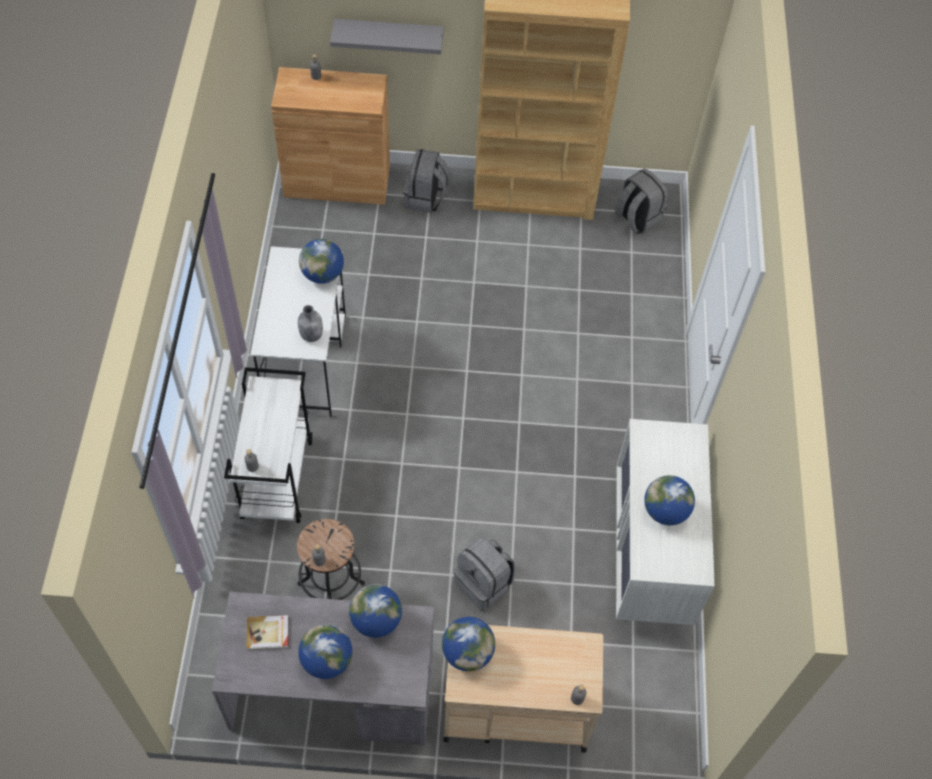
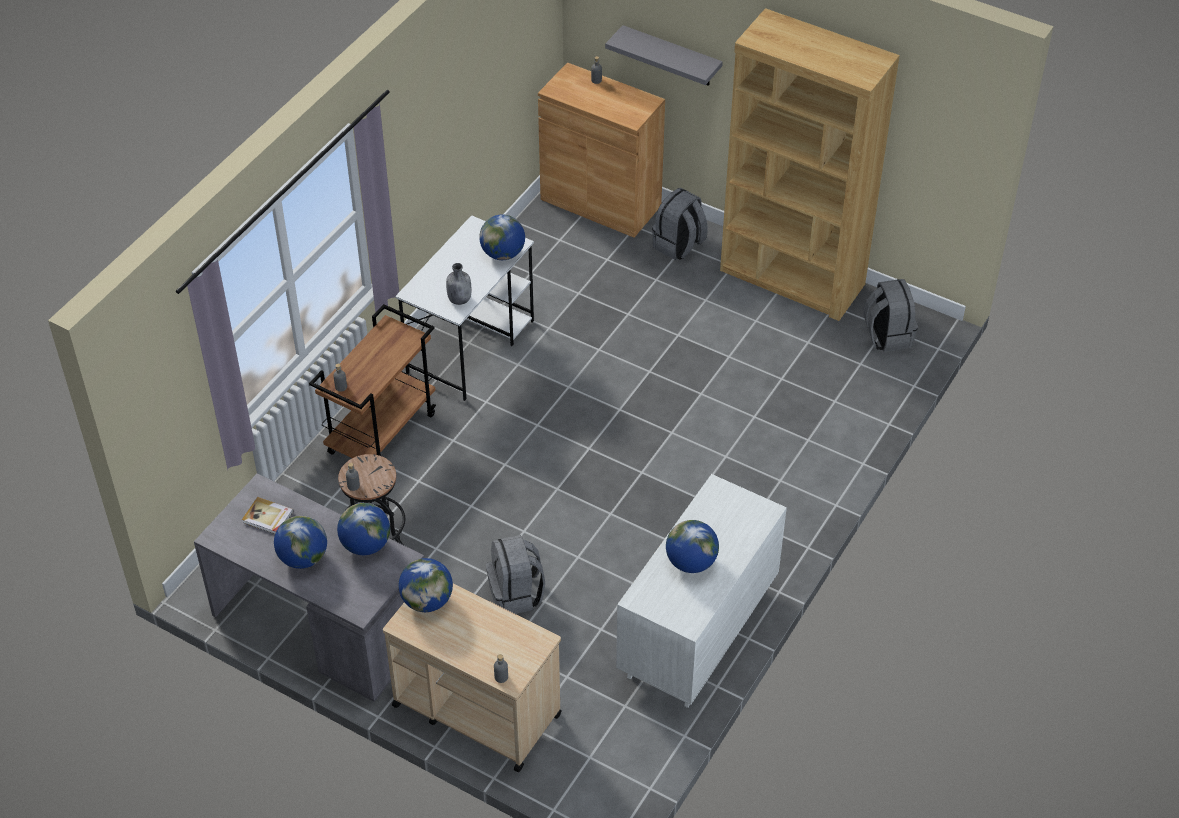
camera: 30 degrees right, 10 degrees down
white cart [224,367,313,523] -> brown cart [309,304,436,458]

